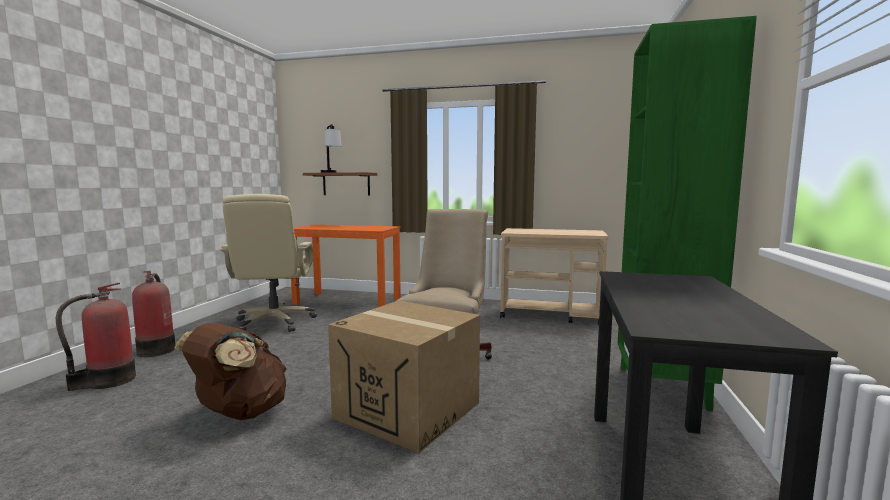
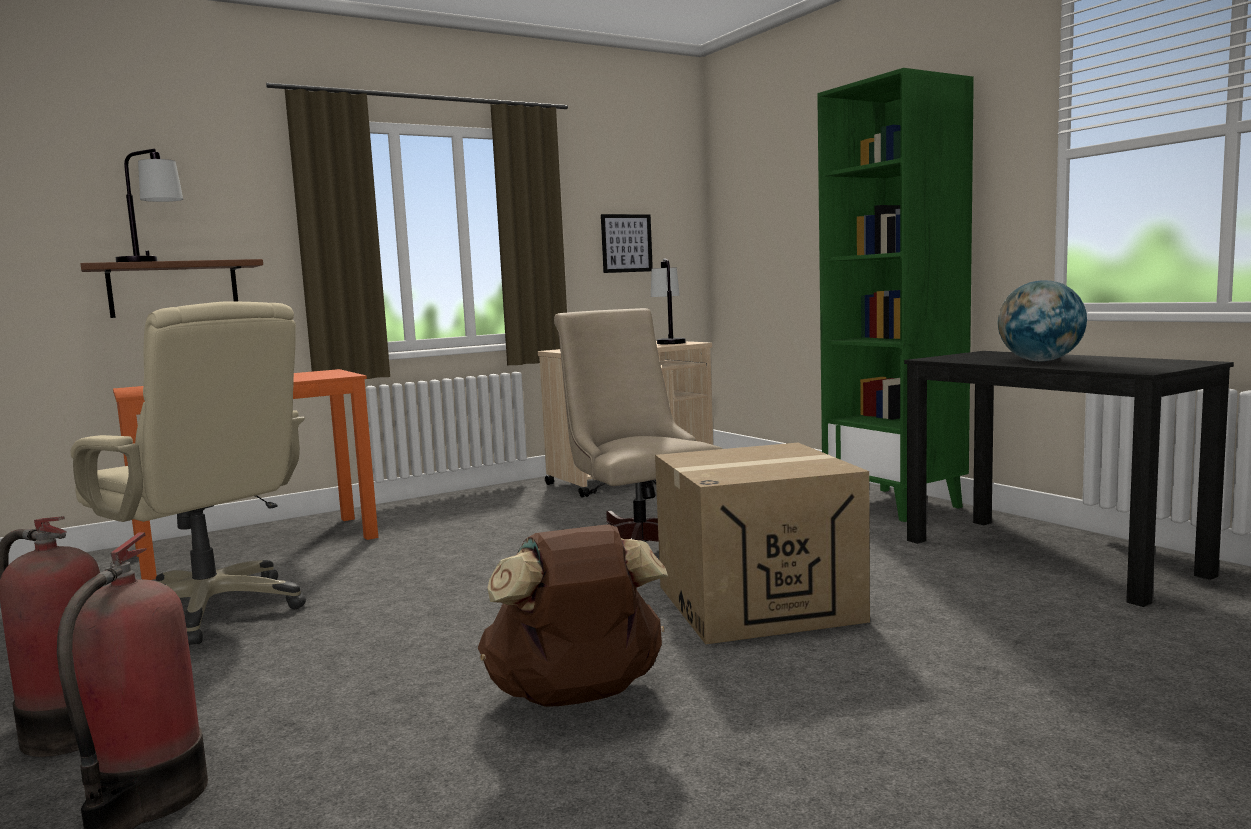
camera: 45 degrees left, 0 degrees up
none -> picture [601,214,653,273]
none -> table lamp [651,258,686,344]
none -> globe [998,280,1087,361]

